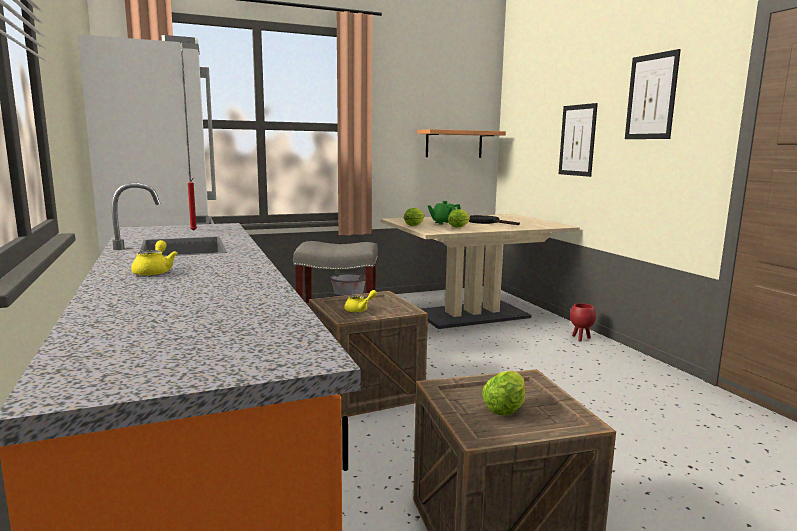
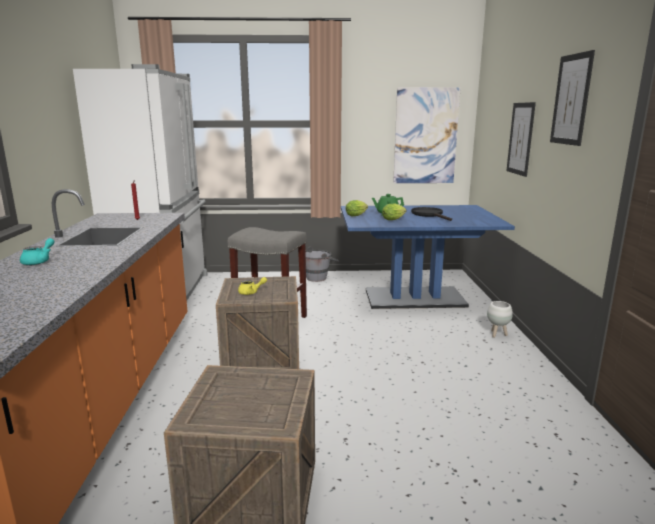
camera: 20 degrees right, 5 degrees up
yellow teapot [131,240,178,276] -> turquoise teapot [20,238,55,265]
beige dining table [380,214,580,329] -> blue dining table [341,205,515,309]
shelf [417,129,506,158] -> picture [393,87,461,183]
lettuce [482,371,525,415] -> none
red planter [570,303,596,342] -> white planter [487,301,513,338]

